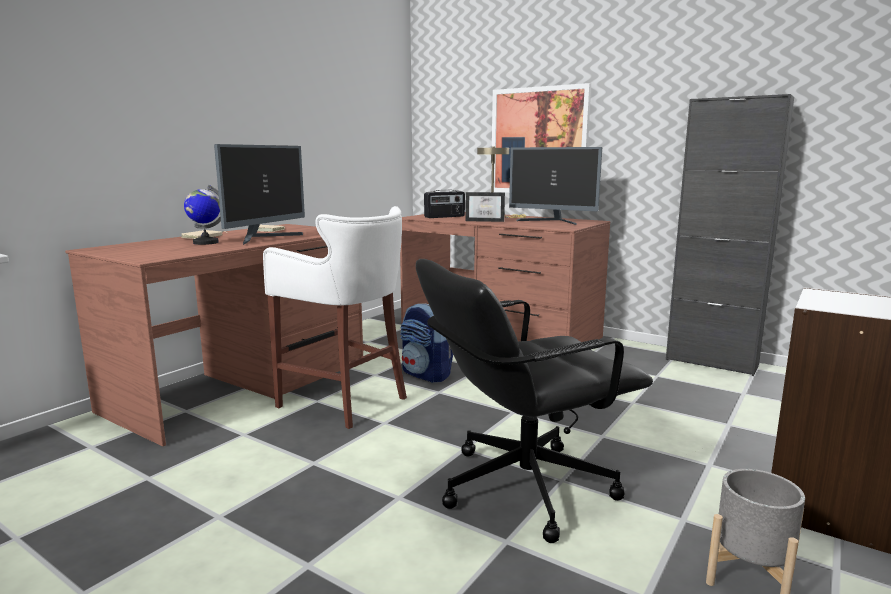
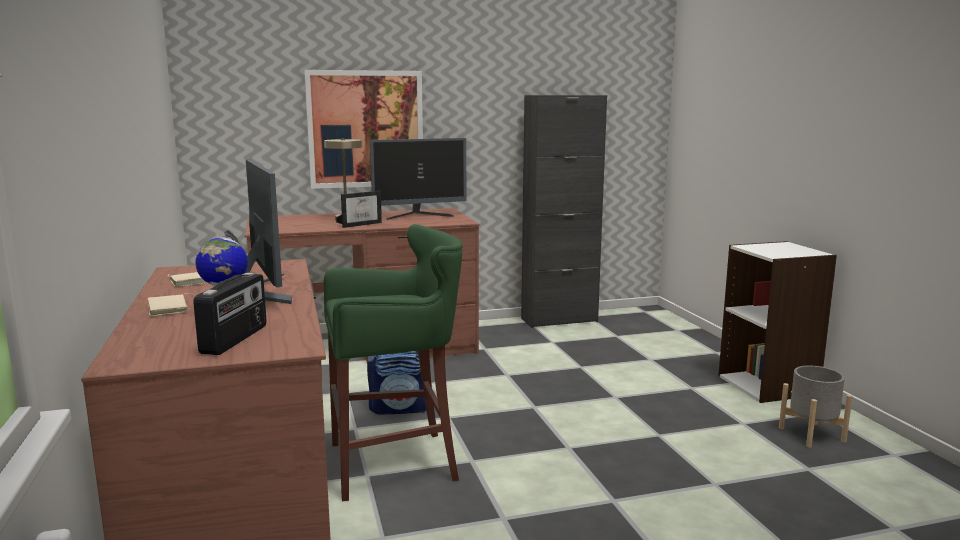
camera: 50 degrees left, 0 degrees up
white stool [263,206,407,429] -> green stool [324,224,463,501]
black office chair [416,259,653,543] -> none
radio [424,190,465,218] -> radio moved to [193,272,267,355]

